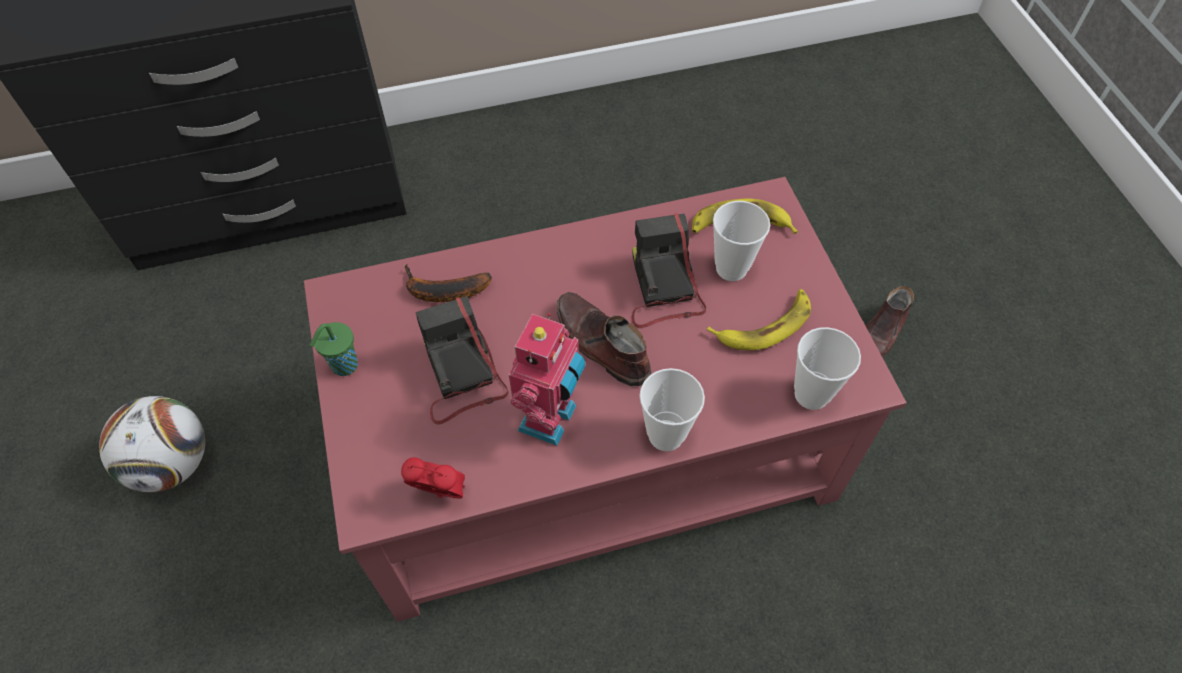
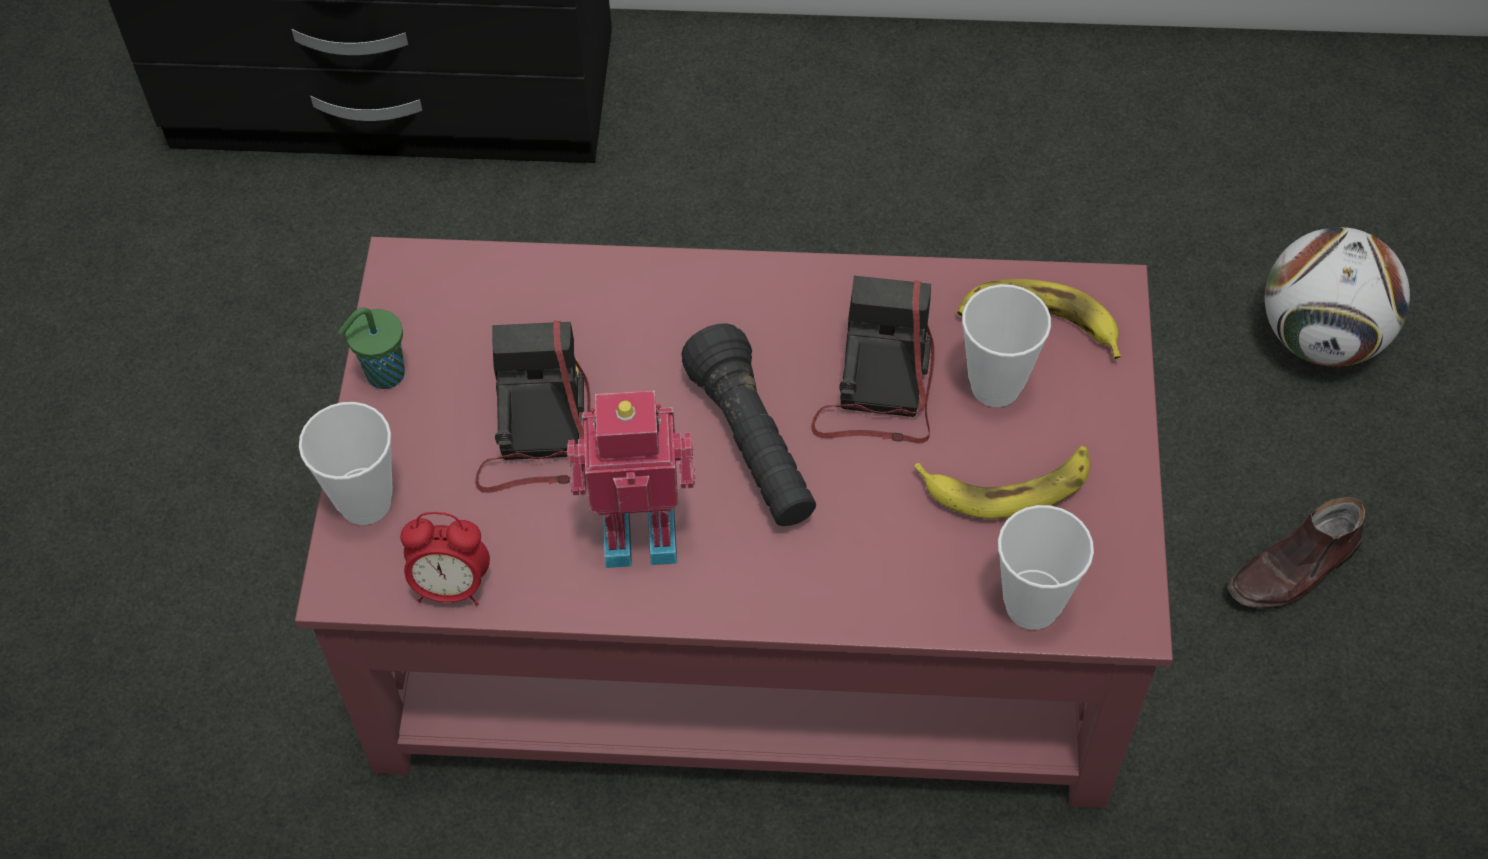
camera: 20 degrees right, 0 degrees up
football [99,396,205,492] -> football moved to [1265,227,1410,366]
alarm clock [401,457,465,498] -> alarm clock turned 150 degrees clockwise [400,512,490,605]
banana [405,264,492,302] -> none
toy robot [509,313,585,446] -> toy robot turned 135 degrees counterclockwise [567,391,695,568]
brown shoe [557,292,651,387] -> black flashlight [681,323,816,526]
cup [640,368,705,451] -> cup moved to [299,402,393,525]

